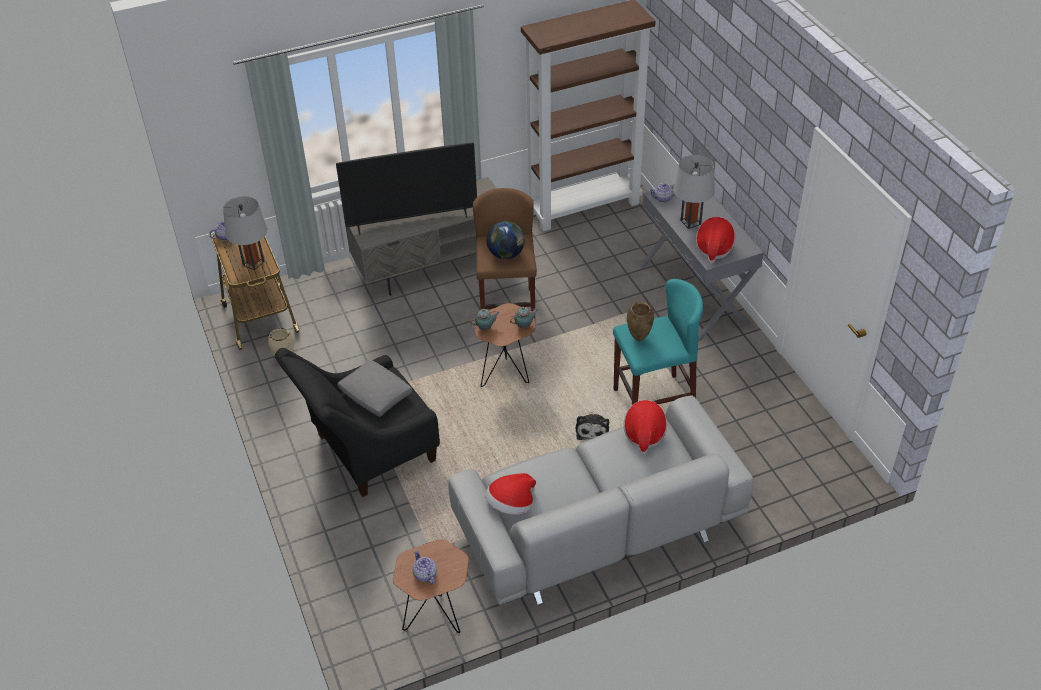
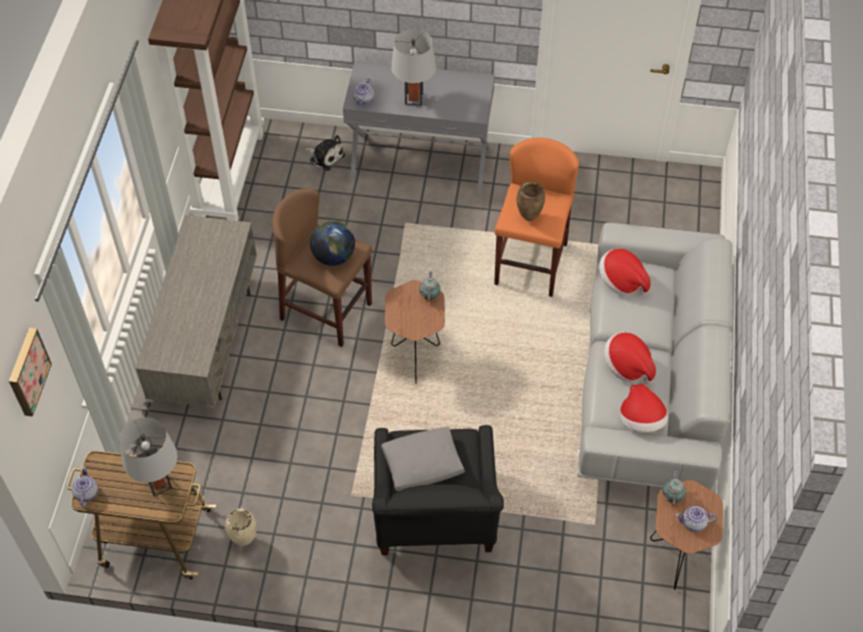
camera: 60 degrees left, 10 degrees up
television [336,143,477,235] -> none
teapot [470,309,499,331] -> teapot moved to [662,471,686,507]
plush toy [575,412,609,440] -> plush toy moved to [306,135,345,171]
turquoise stool [613,279,703,405] -> orange stool [494,138,579,297]
hat [696,217,736,263] -> hat moved to [604,332,656,384]
none -> picture [9,328,52,417]

